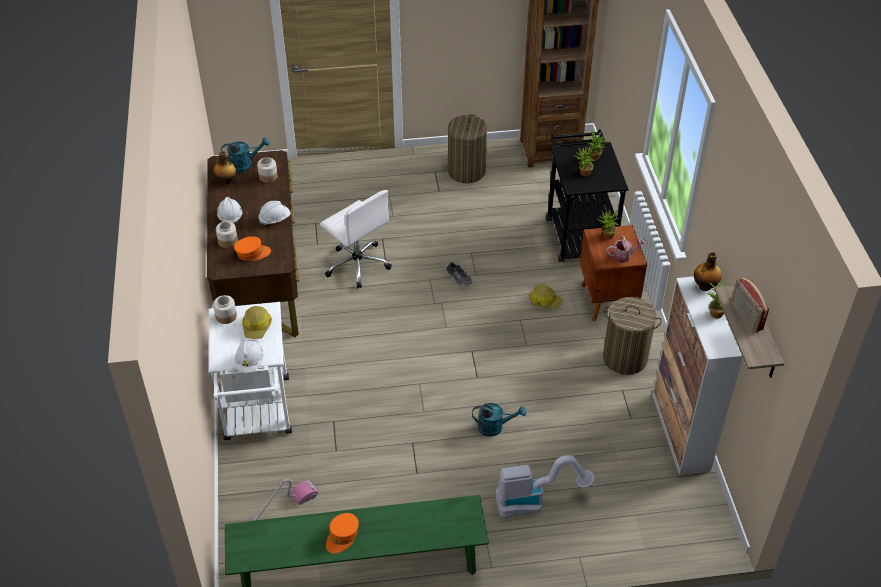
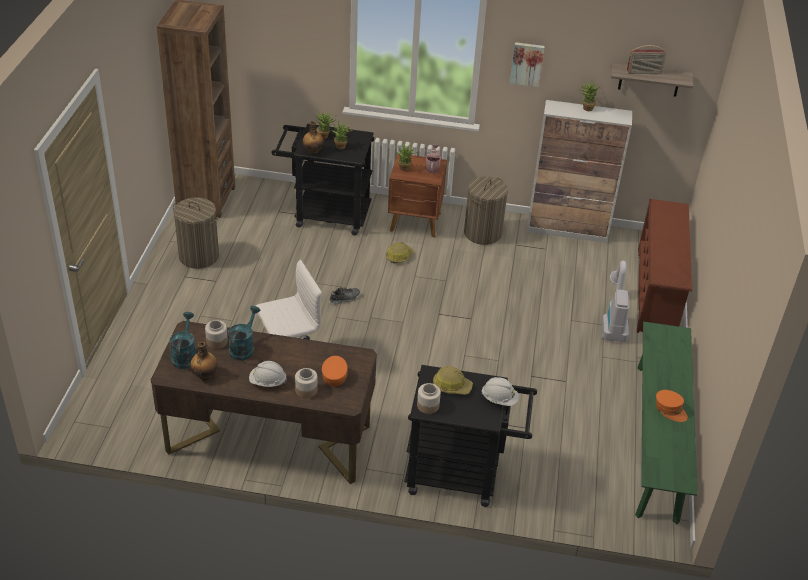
camera: 75 degrees left, 5 degrees down
white cart [208,302,292,440] -> black cart [404,365,537,507]
vacuum cleaner [247,479,318,521] -> none
white hard hat [258,201,291,225] -> none
turquoise watering can [472,403,526,436] -> turquoise watering can moved to [228,306,260,361]
bottle [694,252,722,291] -> bottle moved to [303,121,324,155]
none -> picture [510,42,545,87]
none -> brown shoe rack [637,199,692,333]

